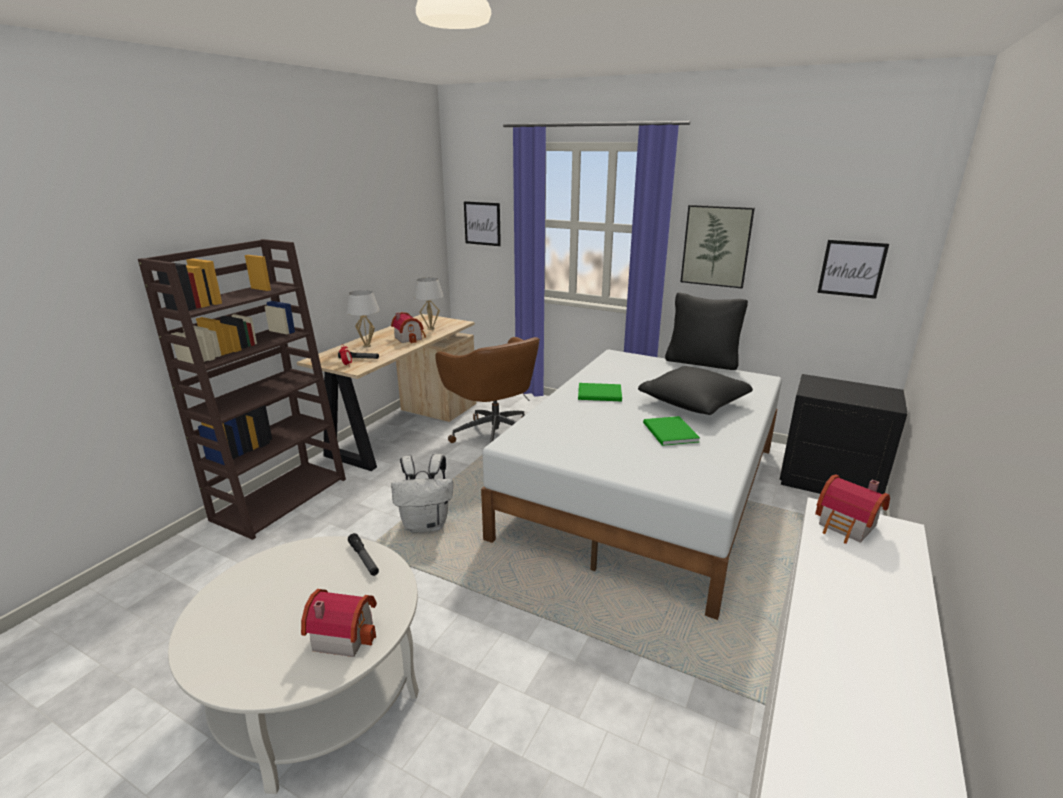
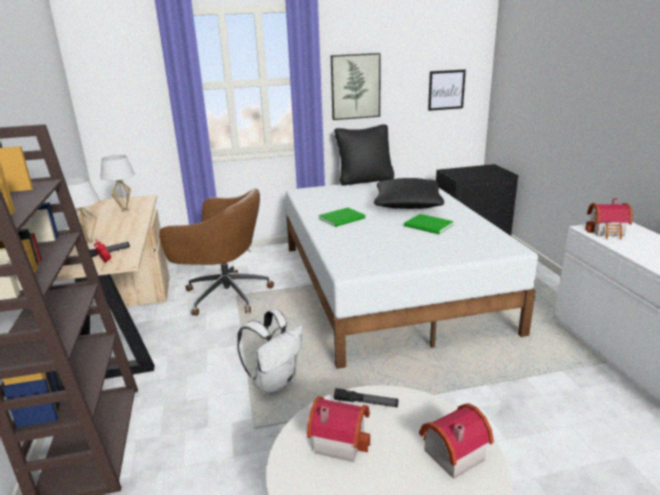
camera: 40 degrees left, 0 degrees up
toy house [391,312,426,343] -> toy house moved to [307,396,370,462]
picture [464,201,501,246] -> none

